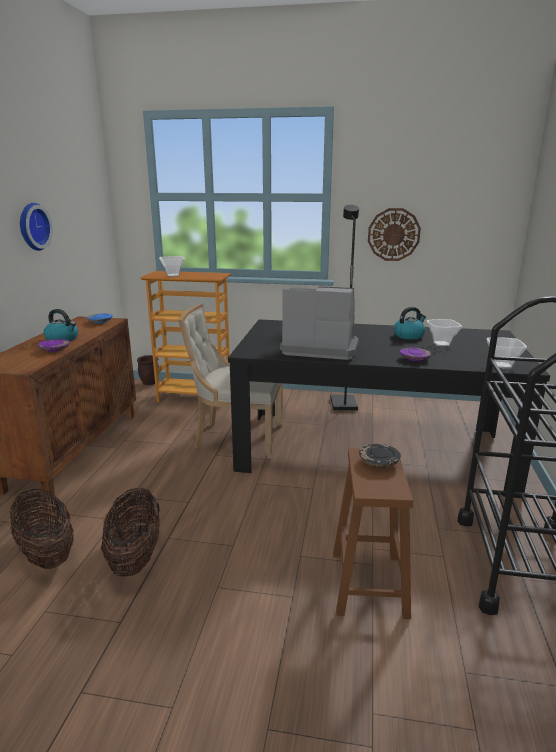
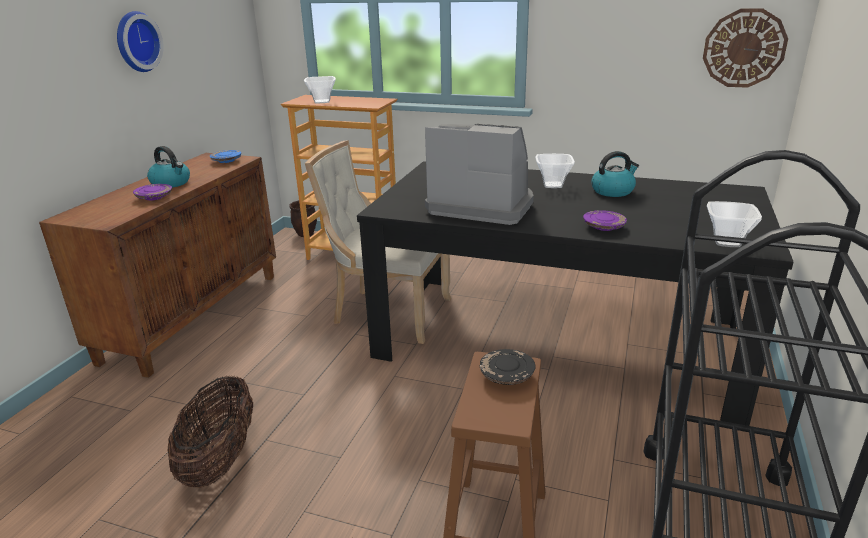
camera: 10 degrees right, 5 degrees up
basket [10,488,74,569] -> none
black floor lamp [330,205,359,411] -> none
wall clock [368,208,421,261] -> wall clock moved to [703,8,788,88]
bowl [427,319,462,346] -> bowl moved to [535,154,575,188]

